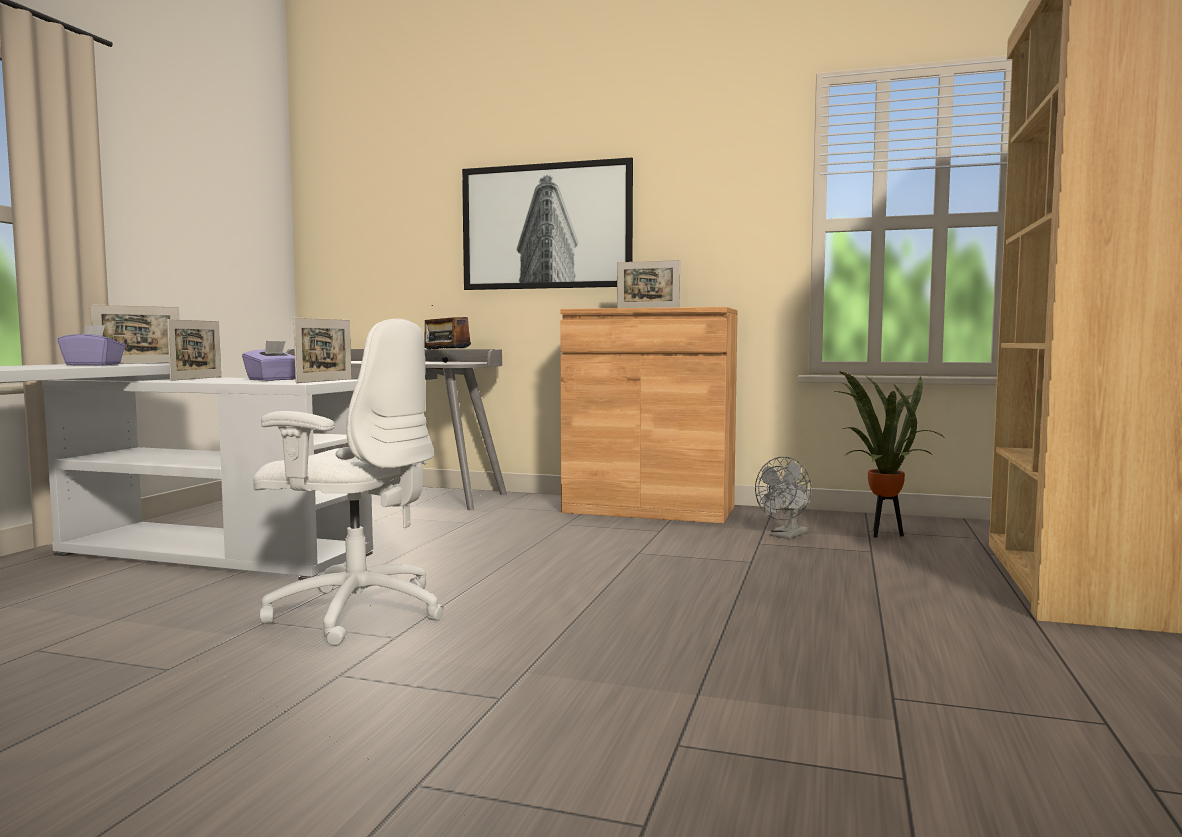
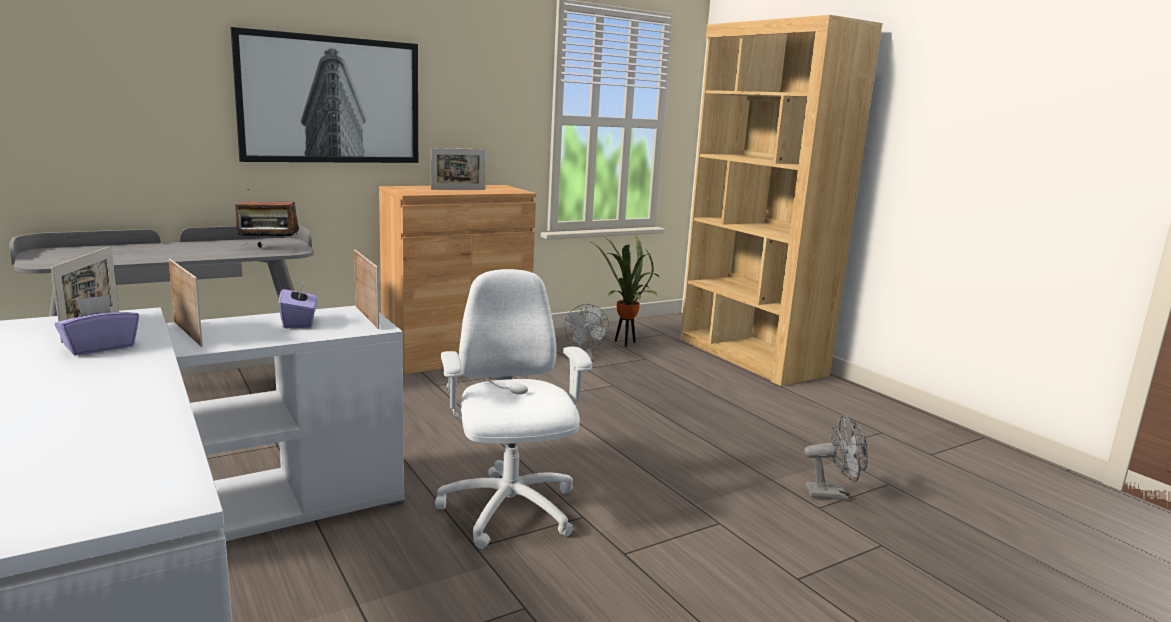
camera: 50 degrees left, 10 degrees up
white office chair [253,319,444,646] -> white office chair turned 75 degrees counterclockwise [435,269,592,549]
none -> grey fan [804,415,868,500]

